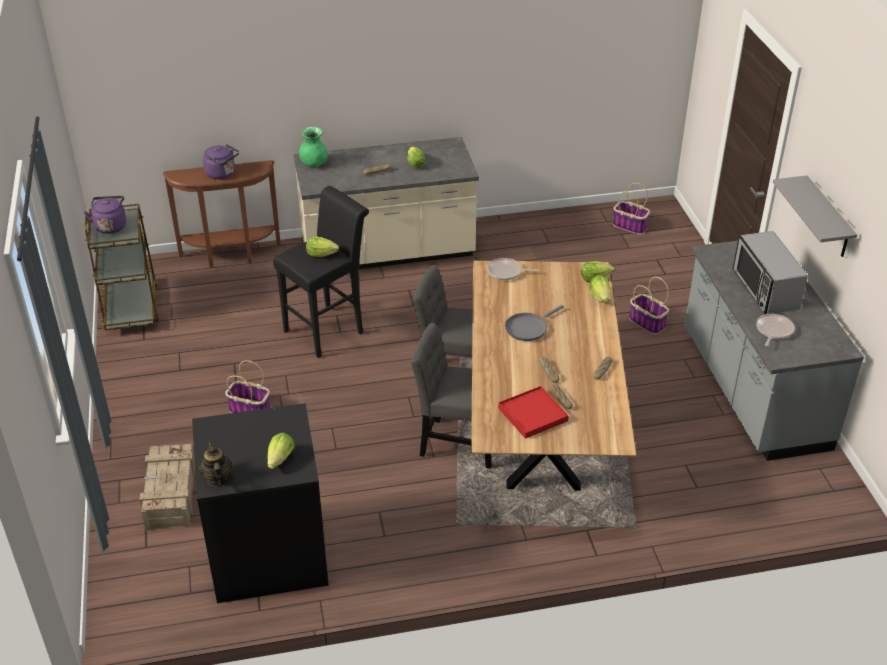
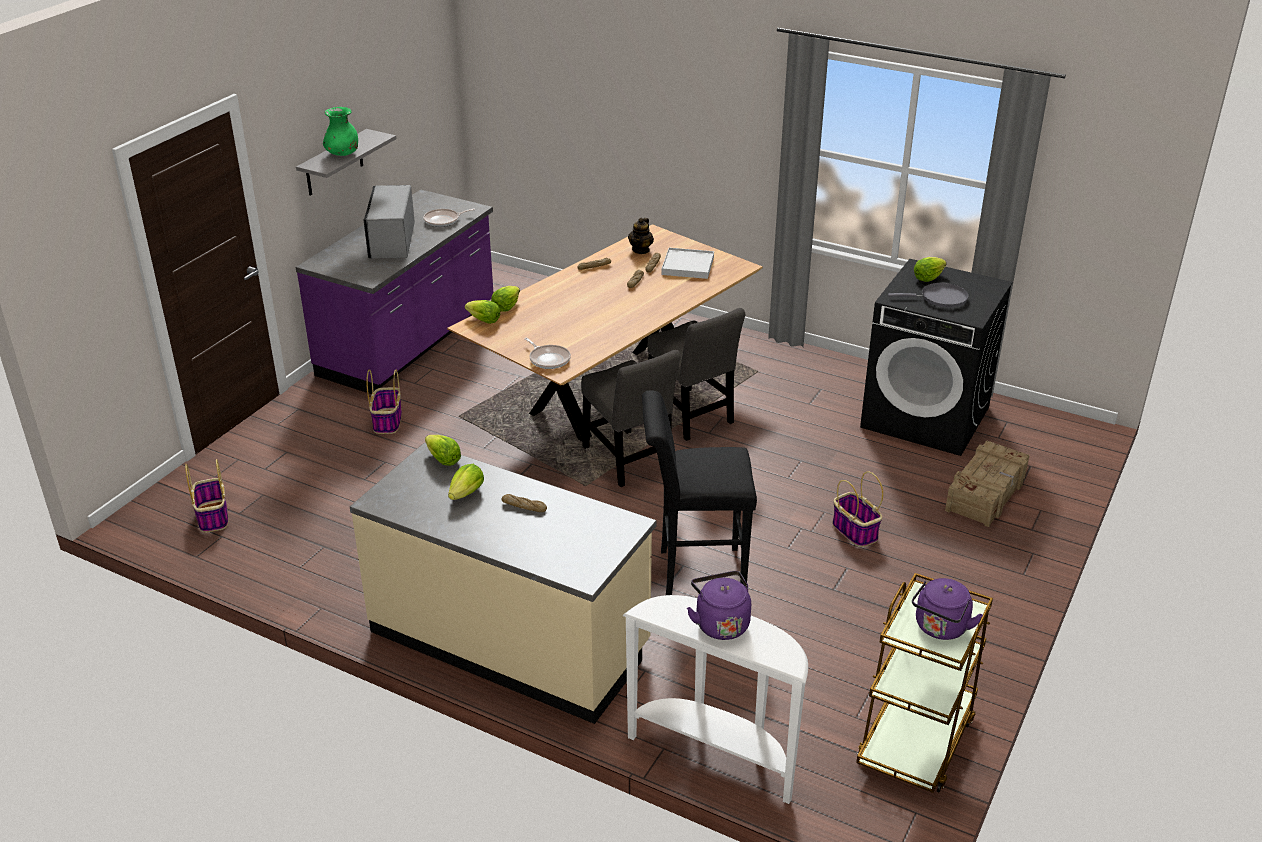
camera: 140 degrees left, 5 degrees down
brown console table [162,160,281,268] -> white console table [623,595,808,804]
teapot [199,441,232,486] -> teapot moved to [628,218,654,254]
green vase [299,127,328,167] -> green vase moved to [323,107,358,156]
lettuce [306,236,339,257] -> lettuce moved to [425,435,461,466]
red tray [498,386,569,439] -> white tray [661,248,714,279]
grey frying pan [505,305,564,341] -> grey frying pan moved to [888,283,969,307]
grey counter [685,241,864,461] -> purple counter [295,190,493,394]
microwave [732,231,808,314] -> microwave turned 150 degrees clockwise [363,185,415,258]

